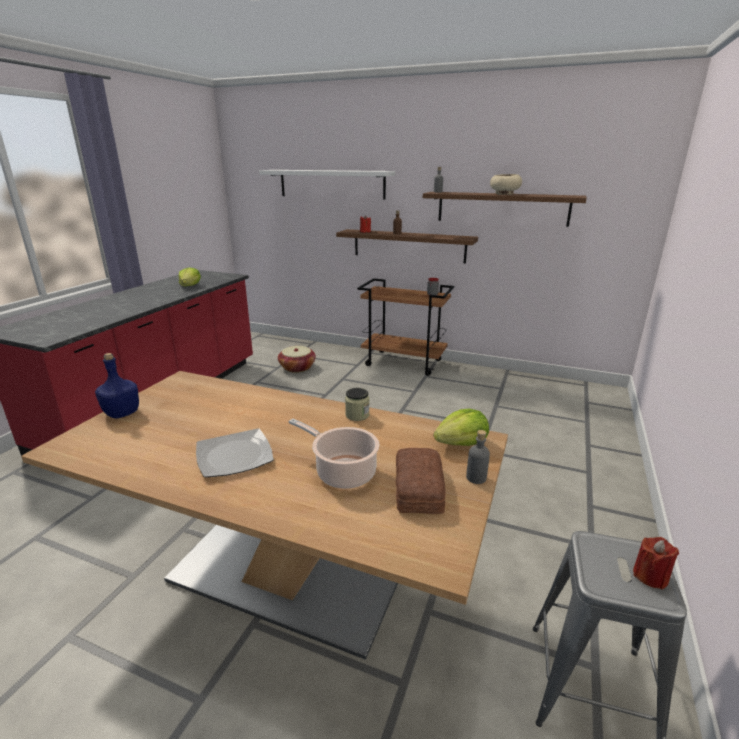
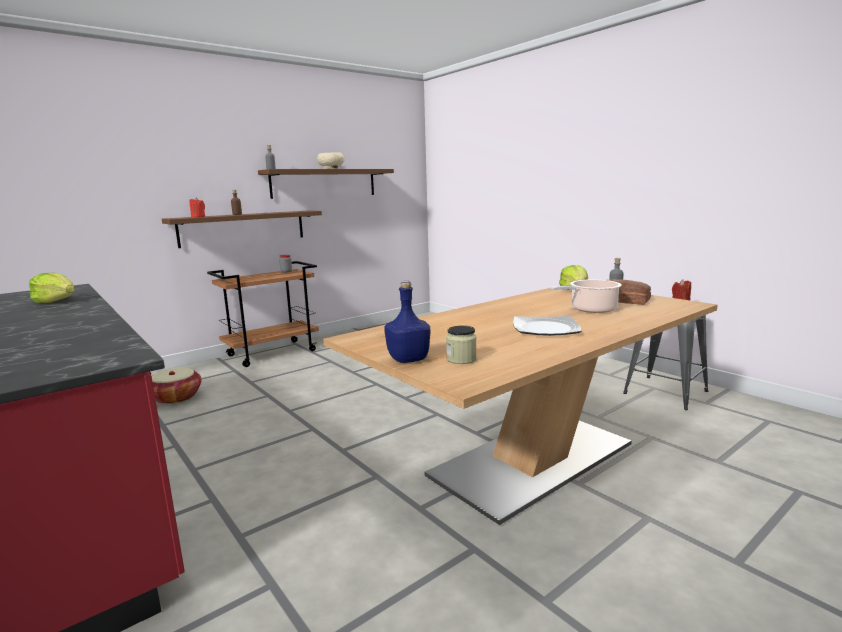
camera: 60 degrees left, 10 degrees down
white shelf [259,170,395,199] -> none
jar [345,388,369,421] -> jar moved to [446,325,477,364]

